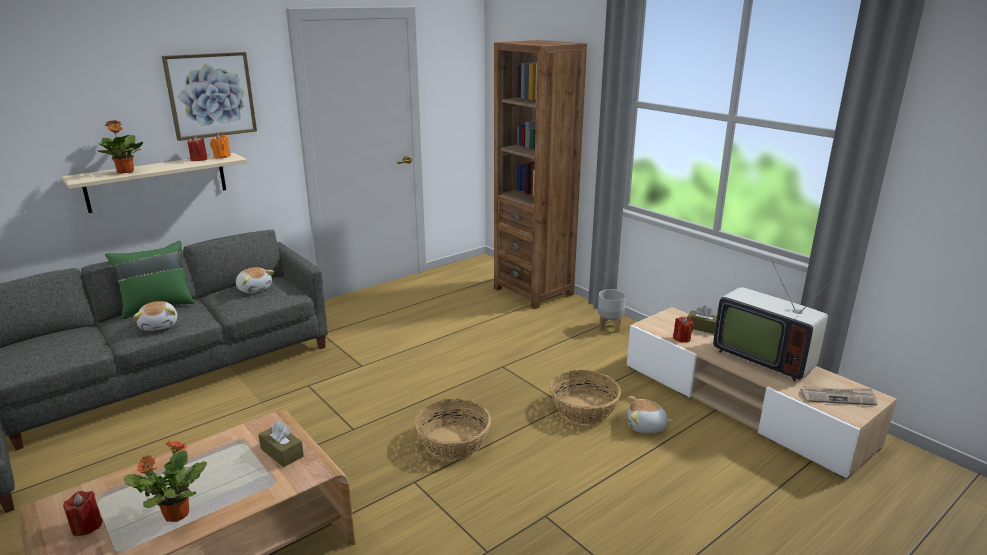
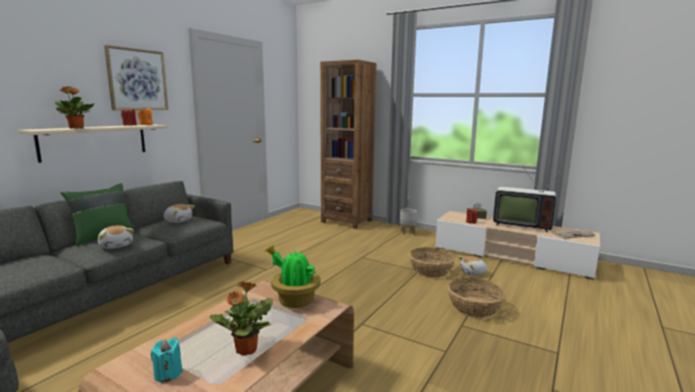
camera: 20 degrees left, 10 degrees down
red candle [63,491,102,536] -> turquoise candle [151,337,183,383]
brown tissue box [258,421,304,467] -> potted plant [266,245,320,308]
basket [415,398,491,460] -> basket moved to [447,277,506,318]

